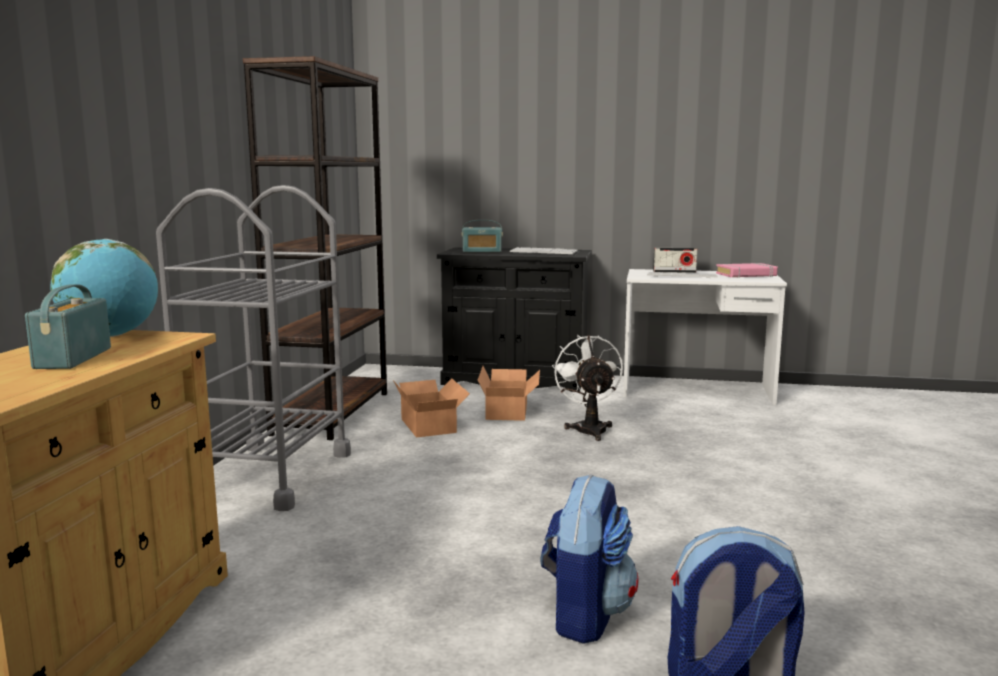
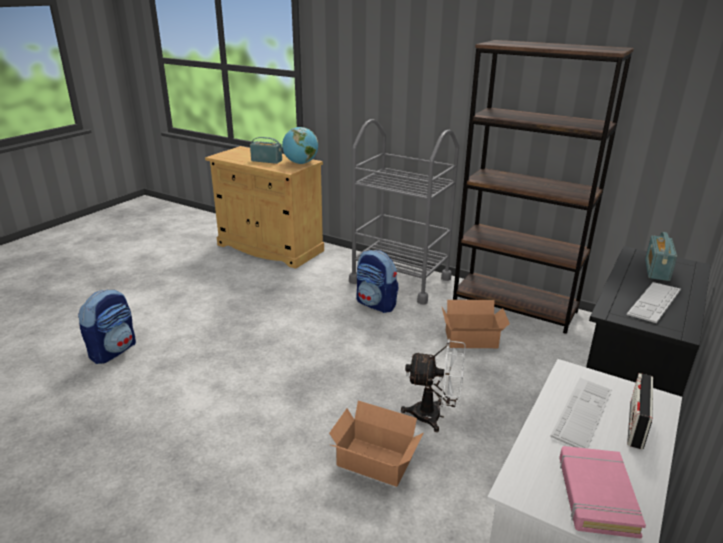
camera: 110 degrees right, 15 degrees up
cardboard box [478,366,540,421] -> cardboard box moved to [329,401,424,487]
backpack [540,474,639,644] -> backpack moved to [357,250,398,313]

